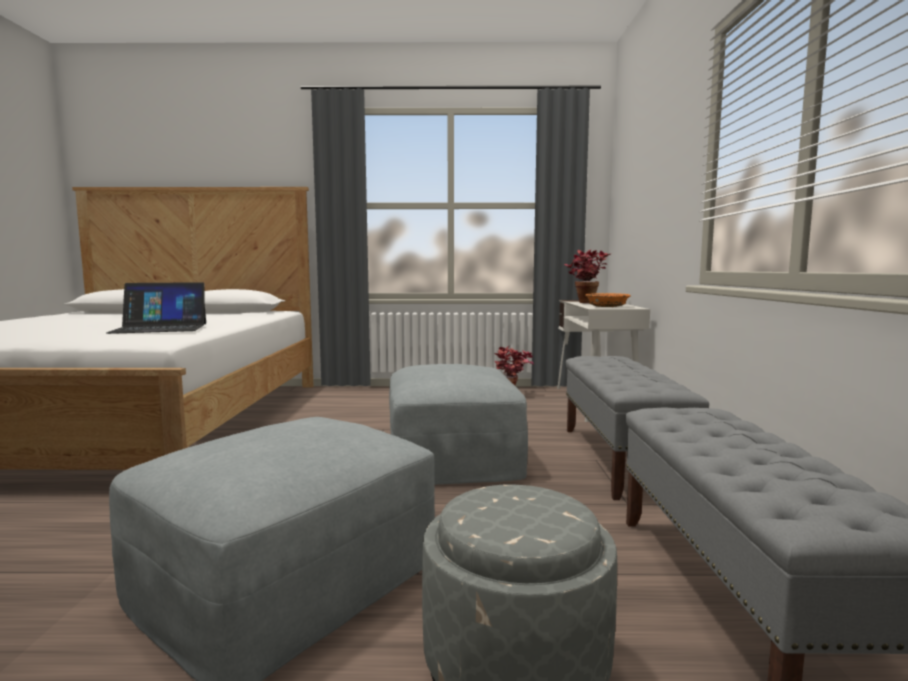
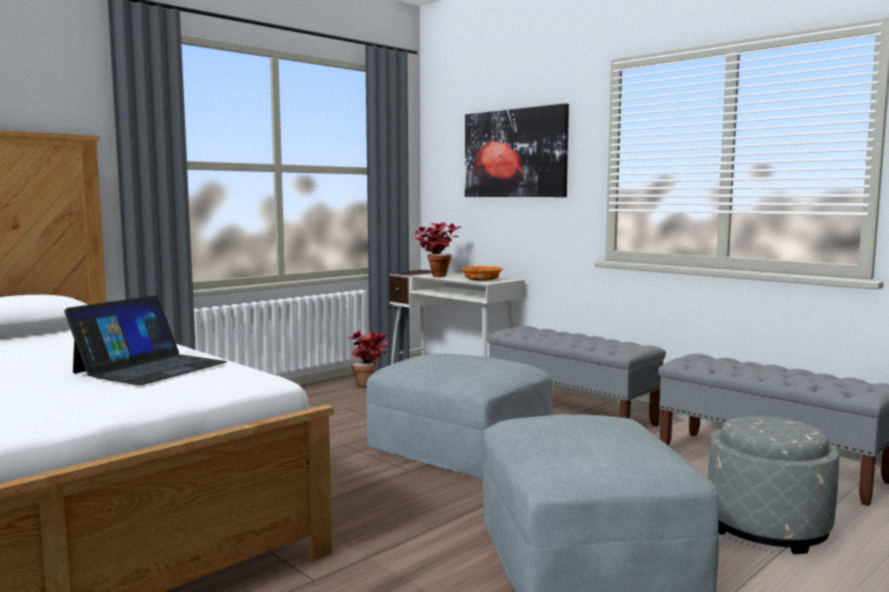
camera: 45 degrees left, 0 degrees up
none -> picture [465,103,569,197]

